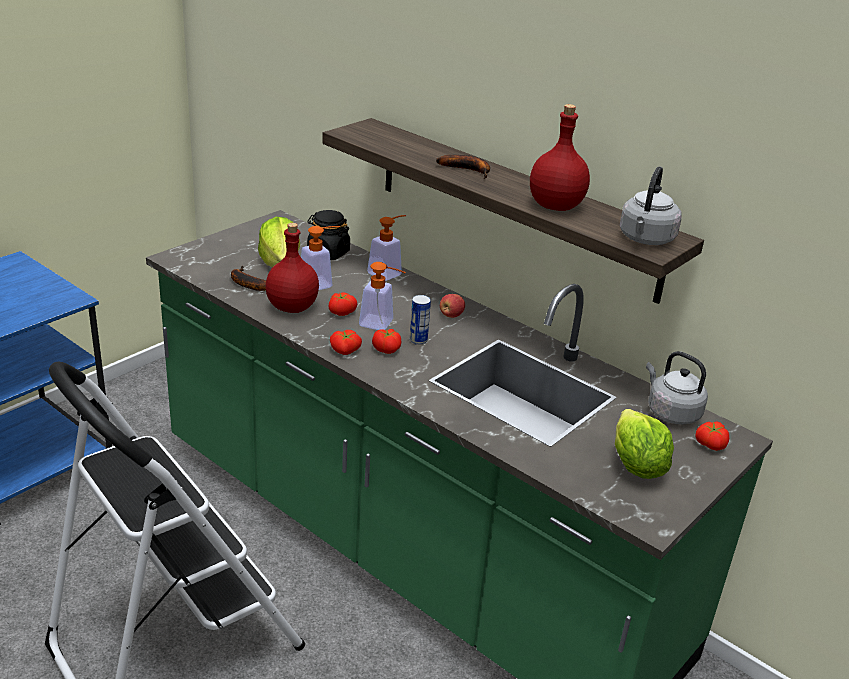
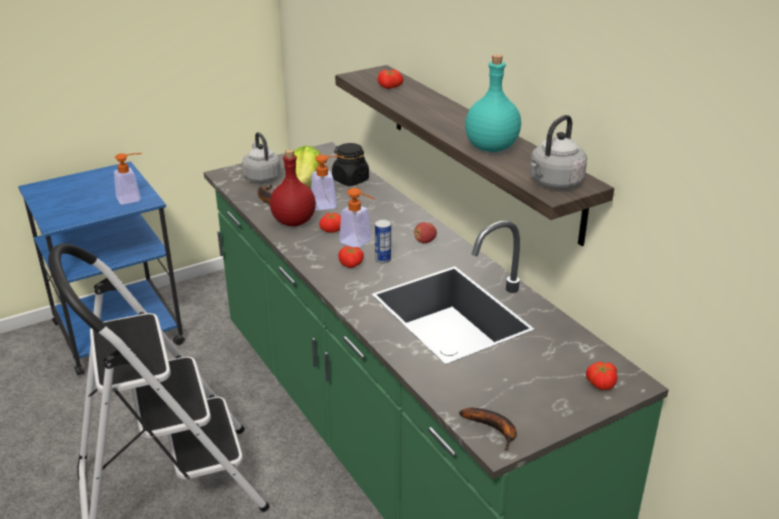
camera: 20 degrees right, 0 degrees up
tomato [330,330,362,355] -> tomato moved to [377,70,403,89]
soap dispenser [367,215,406,281] -> soap dispenser moved to [114,153,142,205]
banana [436,155,490,179] -> banana moved to [459,408,517,450]
red bottle [530,104,590,211] -> turquoise bottle [465,54,521,152]
lettuce [615,409,674,479] -> none
grey kettle [646,351,708,425] -> grey kettle moved to [242,132,281,182]

